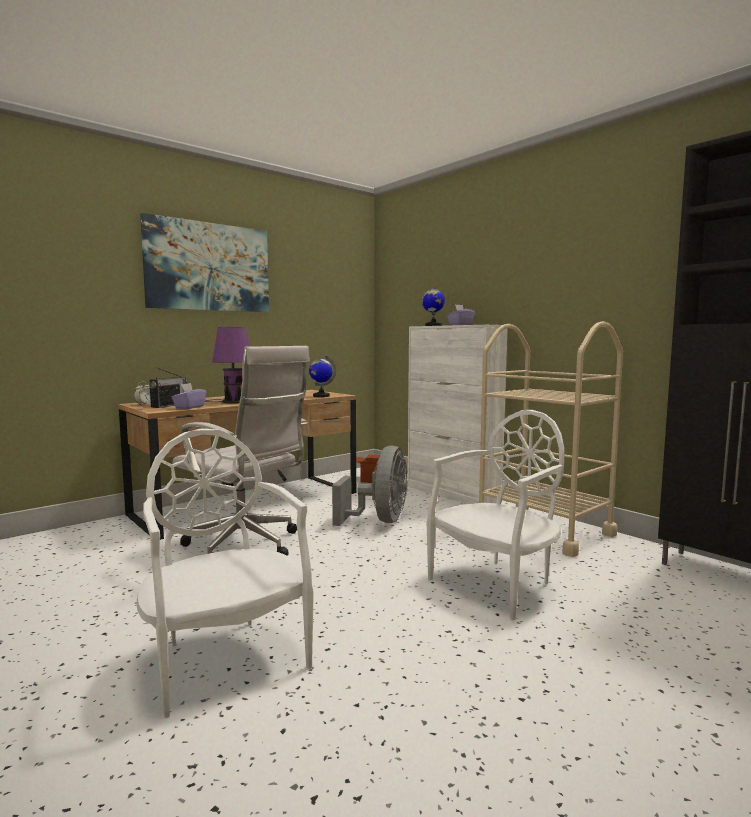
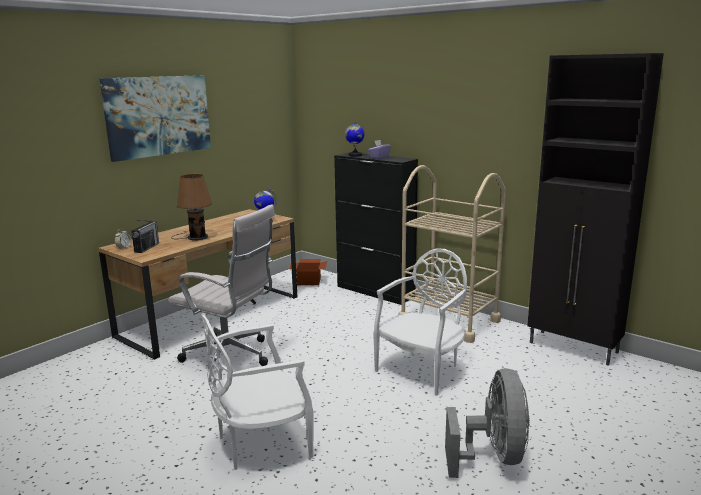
camera: 10 degrees left, 10 degrees up
white chair [136,428,314,718] -> white chair turned 75 degrees counterclockwise [201,315,313,470]
purple tissue box [172,383,206,409] -> none
purple table lamp [205,327,250,403] -> brown table lamp [171,174,212,240]
grey fan [332,446,408,526] -> grey fan moved to [445,368,530,478]
white cabinet [408,325,508,504] -> black cabinet [334,152,418,305]

